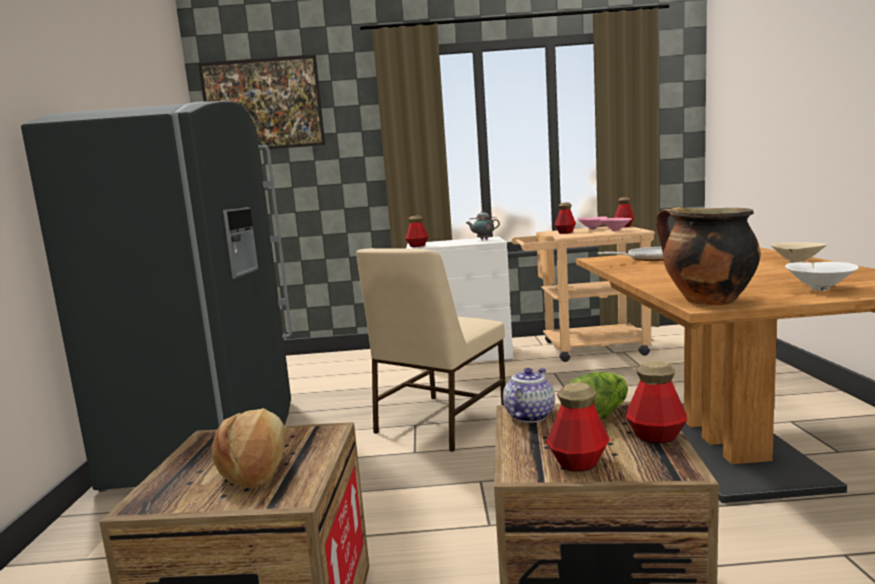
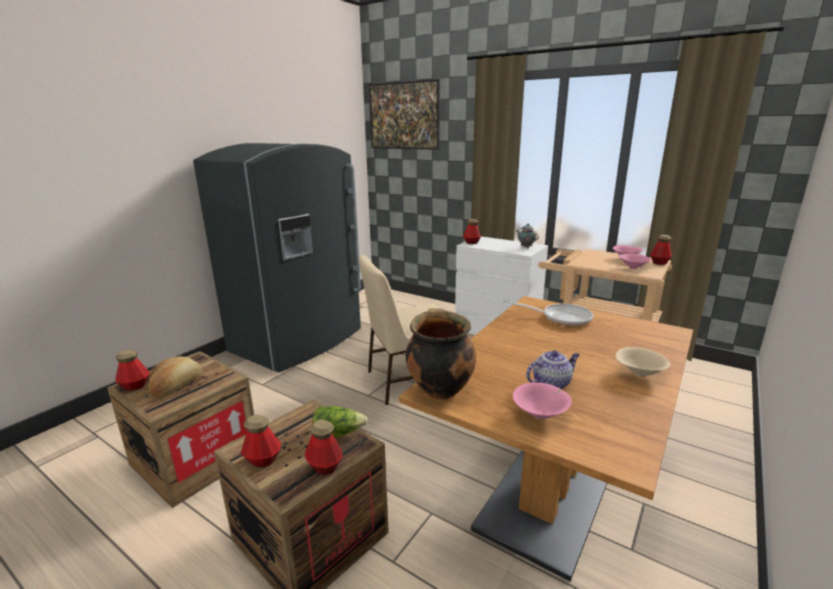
camera: 35 degrees right, 10 degrees up
teapot [503,368,555,423] -> teapot moved to [526,350,580,389]
bottle [555,202,576,234] -> bottle moved to [115,350,149,391]
white bowl [785,262,859,291] -> pink bowl [513,382,572,420]

